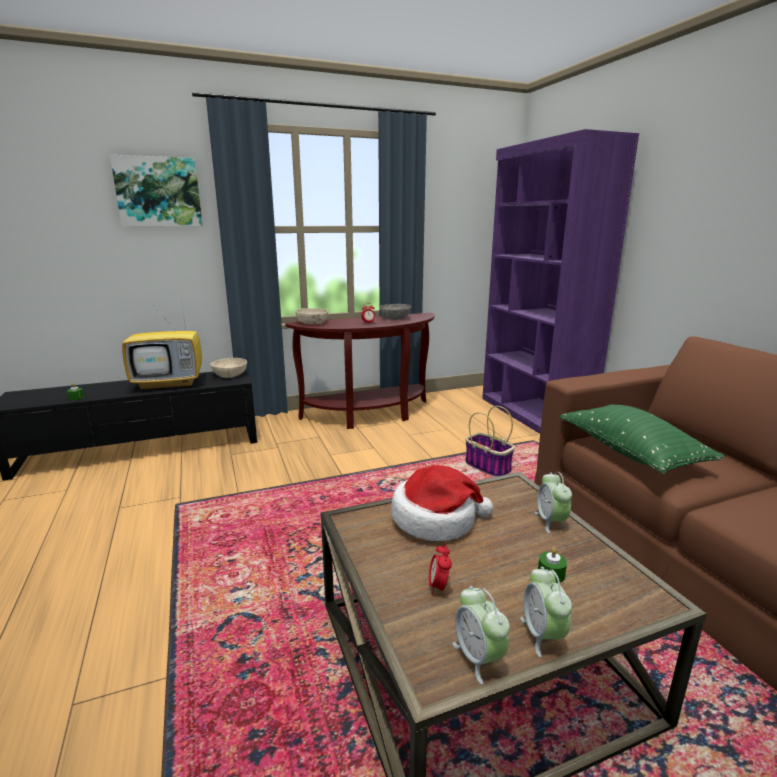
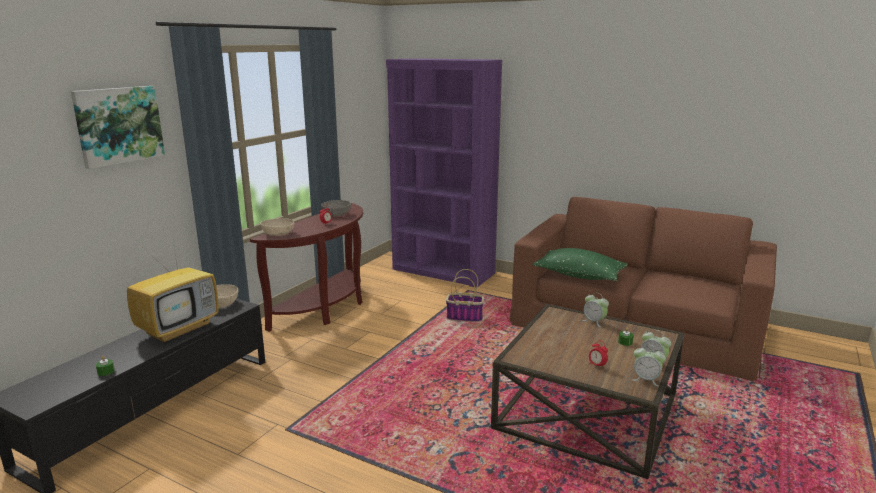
camera: 40 degrees left, 0 degrees up
hat [391,465,493,541] -> none

